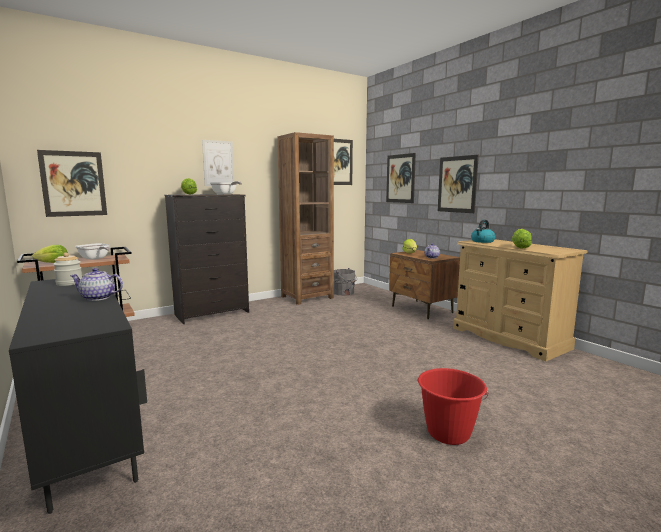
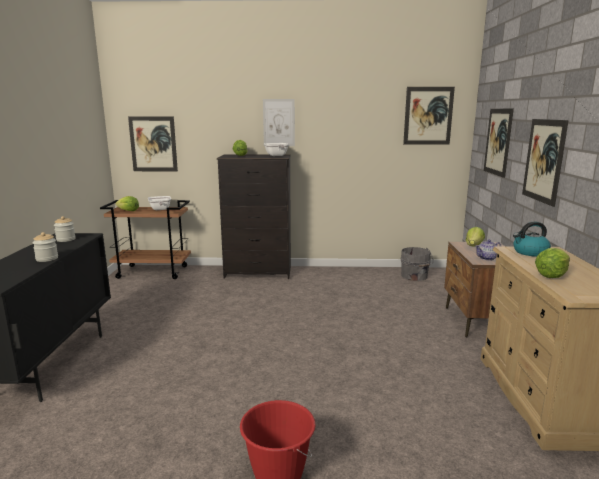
camera: 35 degrees right, 5 degrees up
teapot [70,268,123,301] -> jar [33,232,58,262]
brown bookcase [277,132,334,305] -> none

